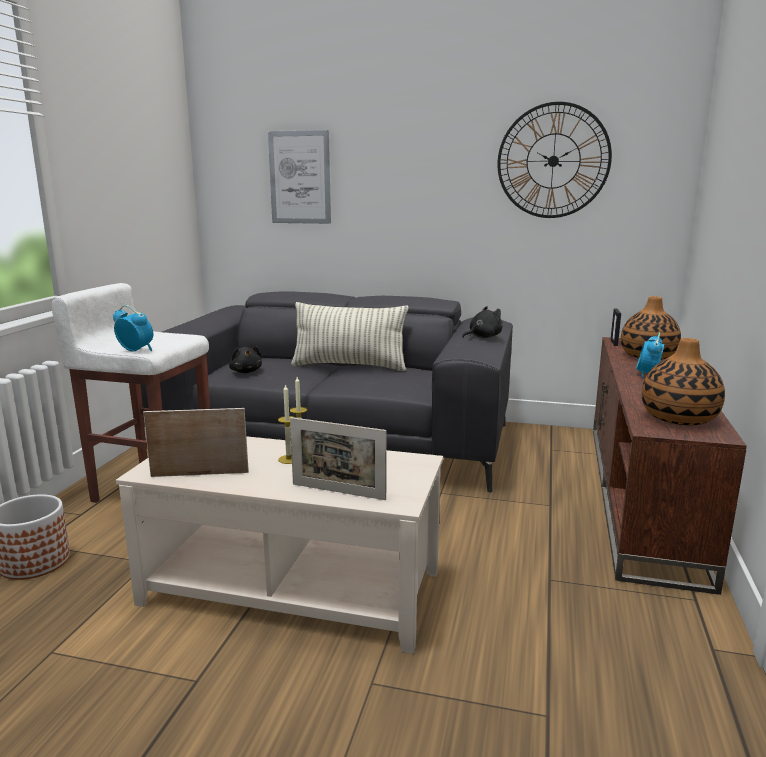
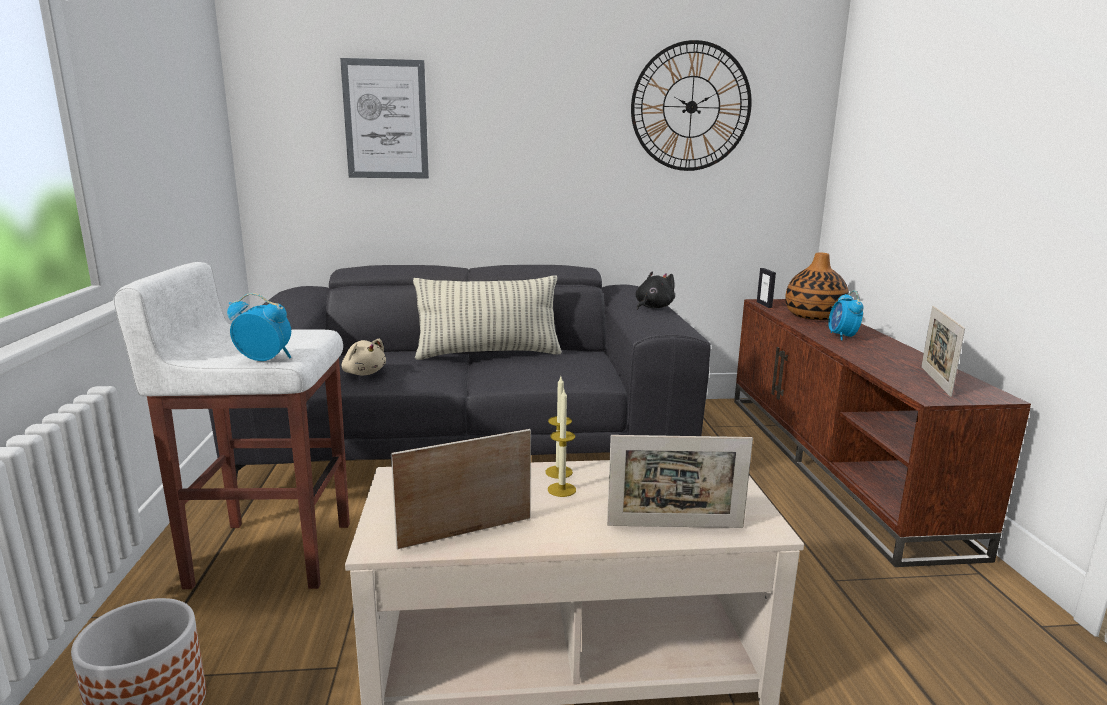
camera: 20 degrees left, 0 degrees up
black plush toy [229,346,262,373] -> beige plush toy [342,339,386,375]
vase [642,338,725,425] -> picture frame [921,306,965,397]

